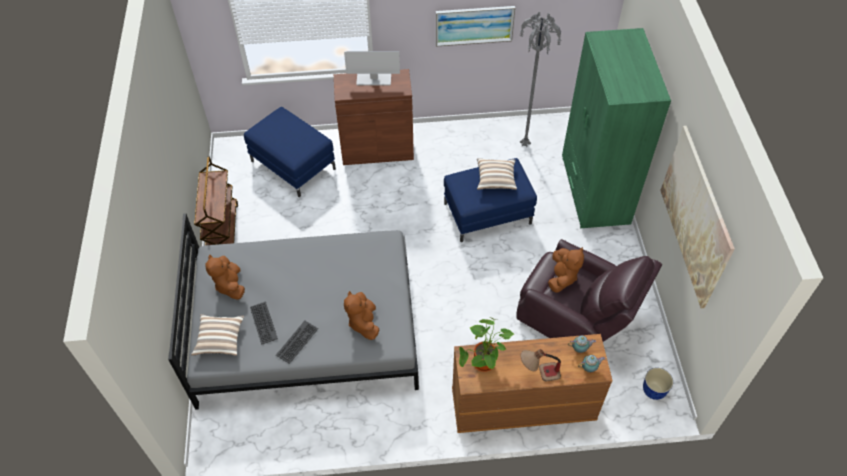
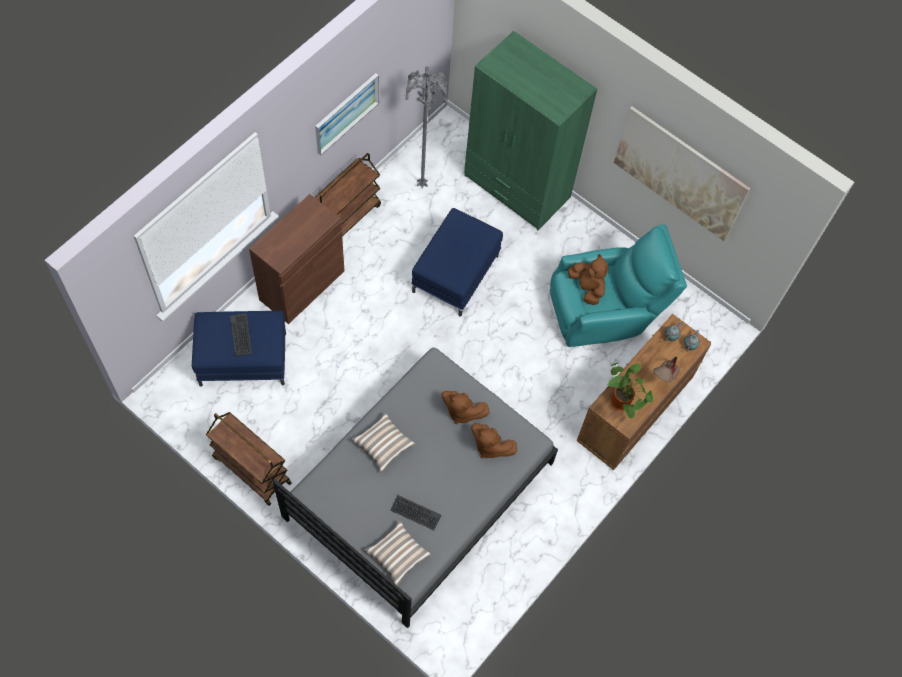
camera: 50 degrees left, 10 degrees up
brown plush toy [205,255,245,300] -> brown plush toy moved to [441,391,490,424]
keyboard [276,321,318,364] -> keyboard moved to [230,314,252,356]
monitor [344,51,400,86] -> none
pillow [477,158,517,190] -> pillow moved to [351,412,415,472]
brown armchair [516,239,662,342] -> turquoise armchair [550,224,687,347]
planter [643,368,673,400] -> none
none -> brown cart [315,153,381,236]

